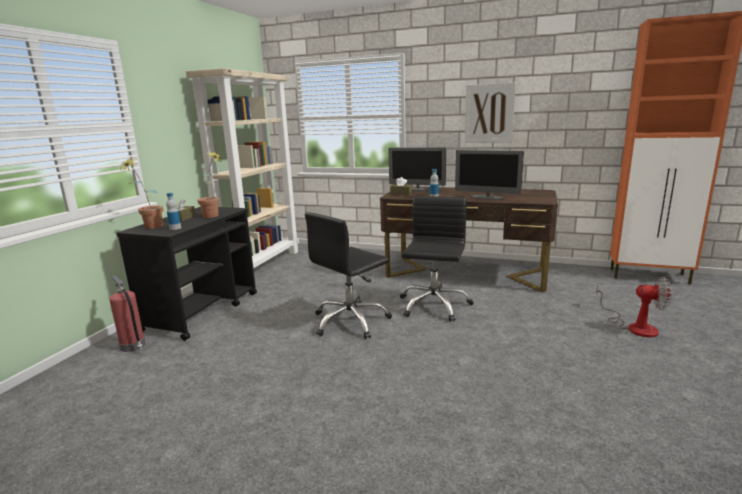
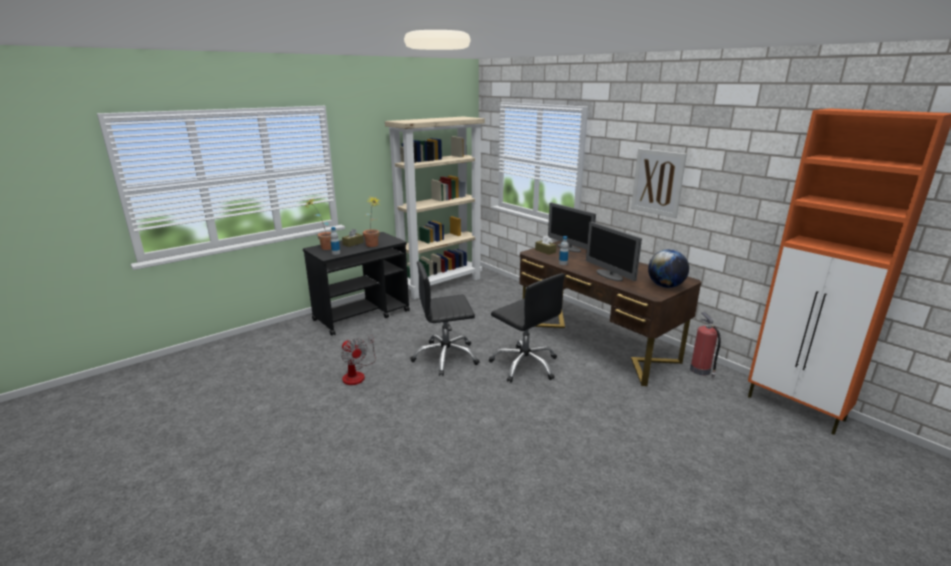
camera: 30 degrees right, 5 degrees up
fire extinguisher [109,275,146,352] -> fire extinguisher moved to [690,312,721,378]
black office chair [400,196,474,322] -> black office chair turned 90 degrees clockwise [489,273,565,383]
fan [596,277,672,337] -> fan moved to [341,335,376,385]
none -> globe [648,249,689,288]

